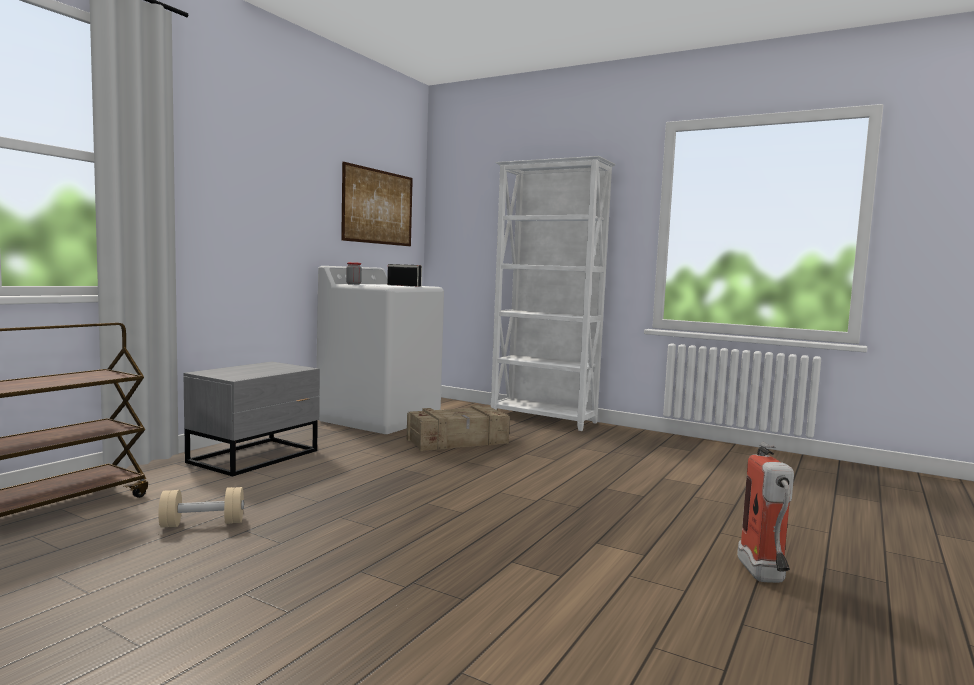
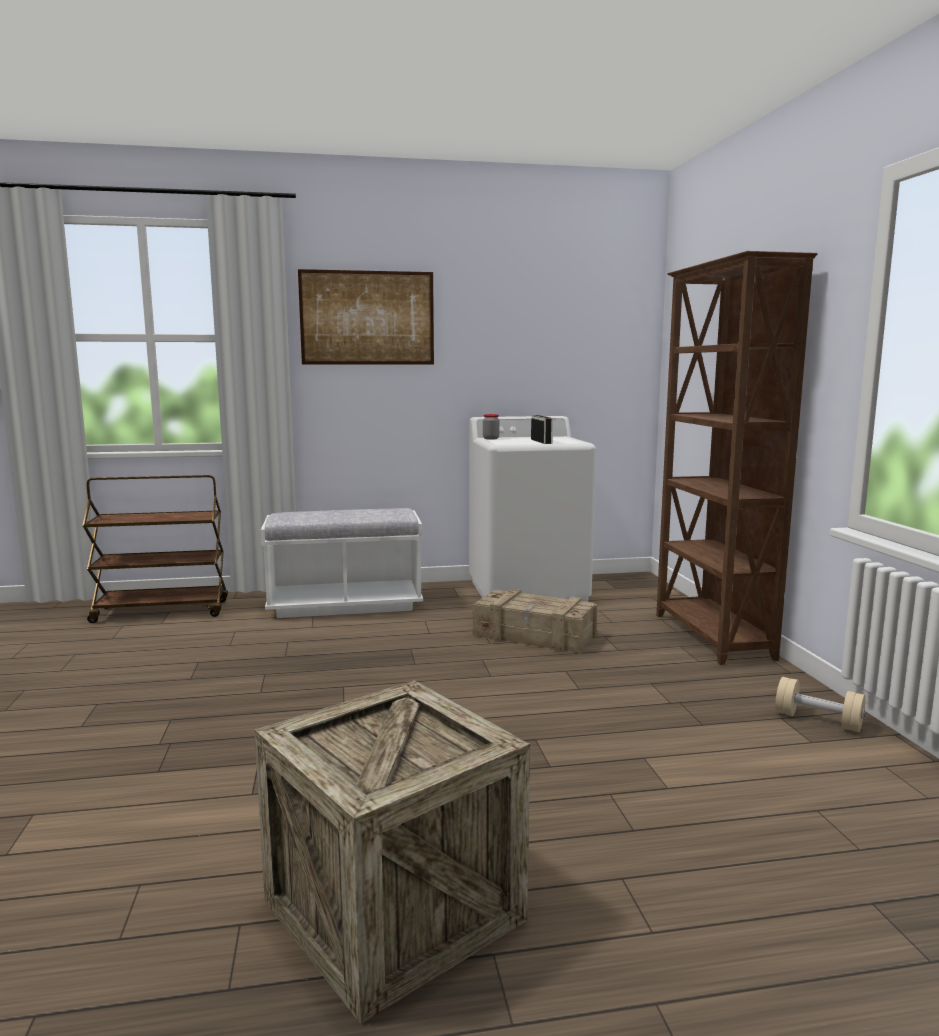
camera: 50 degrees right, 5 degrees up
beige dumbbell [158,487,244,528] -> beige dumbbell moved to [775,677,865,732]
grey nightstand [183,362,320,477] -> white bench [261,508,423,618]
picture [341,162,413,246] -> picture moved to [298,269,434,365]
white bookcase [491,156,616,431] -> brown bookcase [656,251,818,665]
fire extinguisher [737,442,794,583] -> crate [254,680,530,1024]

